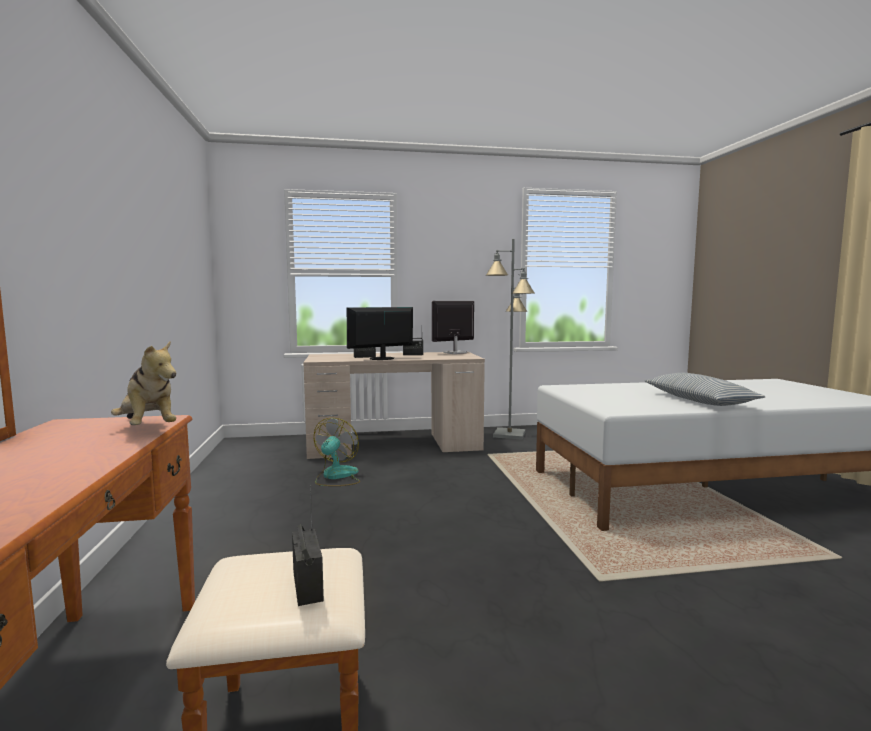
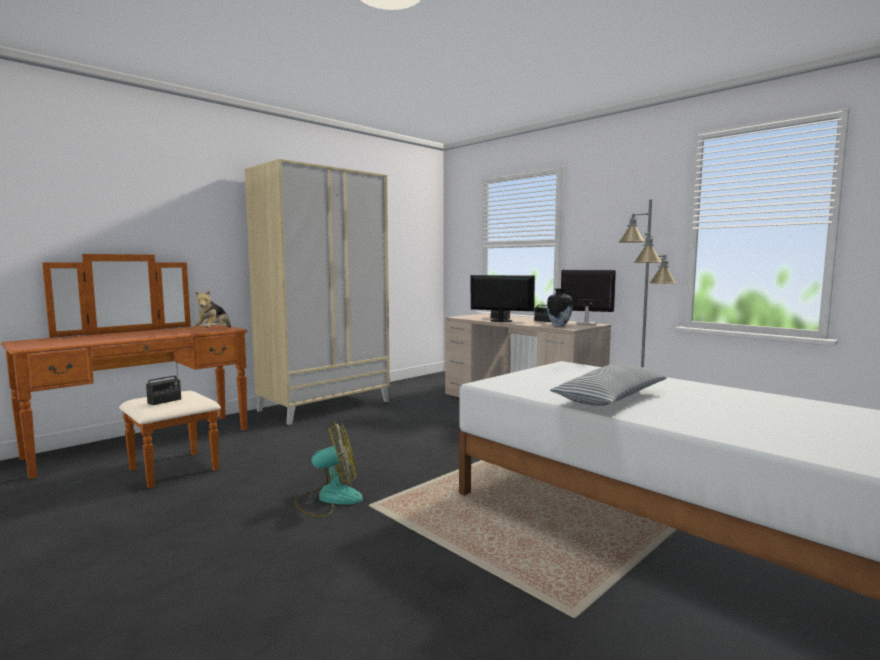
camera: 55 degrees right, 0 degrees up
fan [314,418,360,486] -> fan moved to [295,422,363,517]
none -> beige wardrobe [245,159,390,425]
none -> vase [547,289,573,326]

